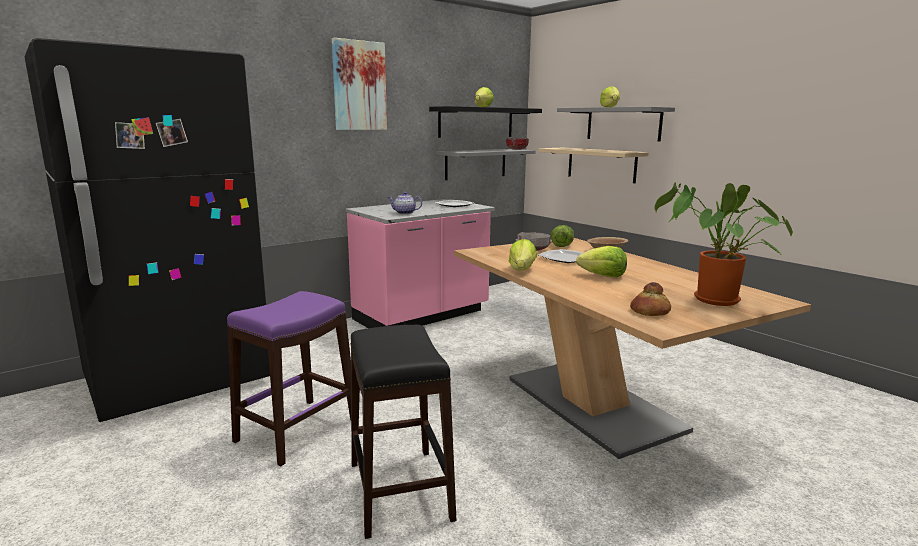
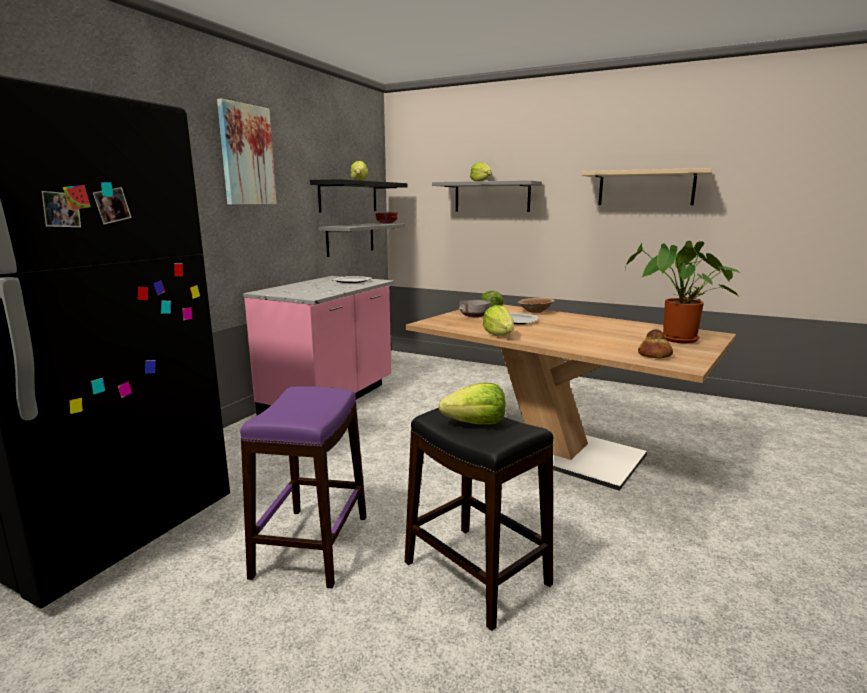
camera: 25 degrees left, 0 degrees up
teapot [388,192,422,214] -> none
beige shelf [539,148,649,183] -> beige shelf moved to [581,168,712,205]
lettuce [576,246,627,277] -> lettuce moved to [438,383,506,424]

